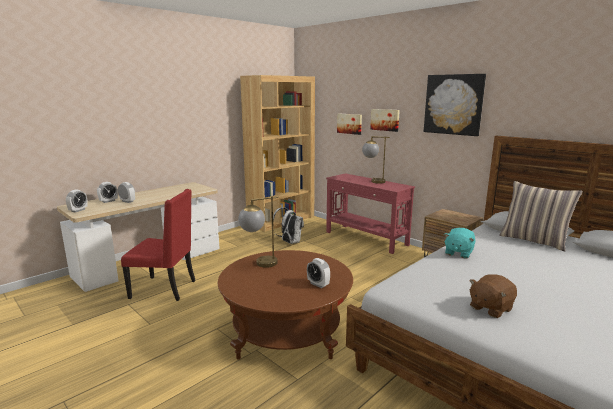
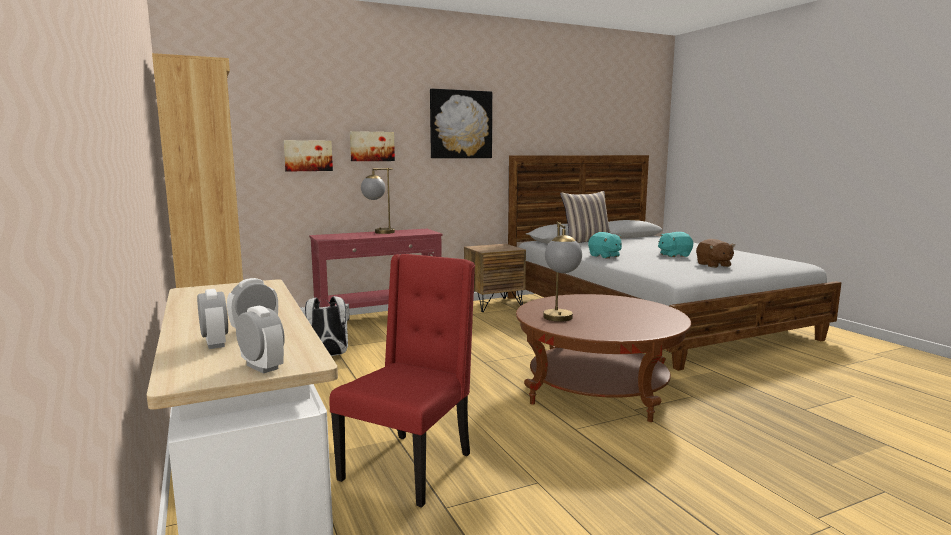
camera: 70 degrees left, 5 degrees down
alarm clock [307,258,330,288] -> none
none -> turquoise plush toy [658,232,693,257]

